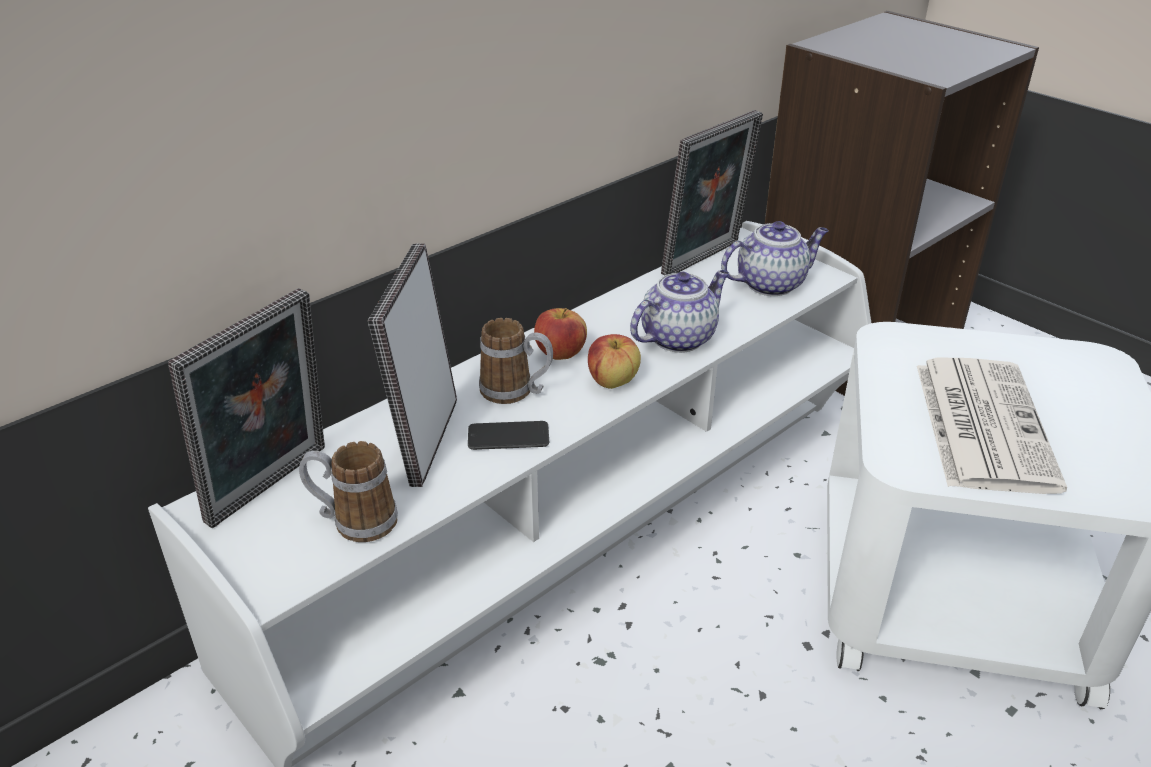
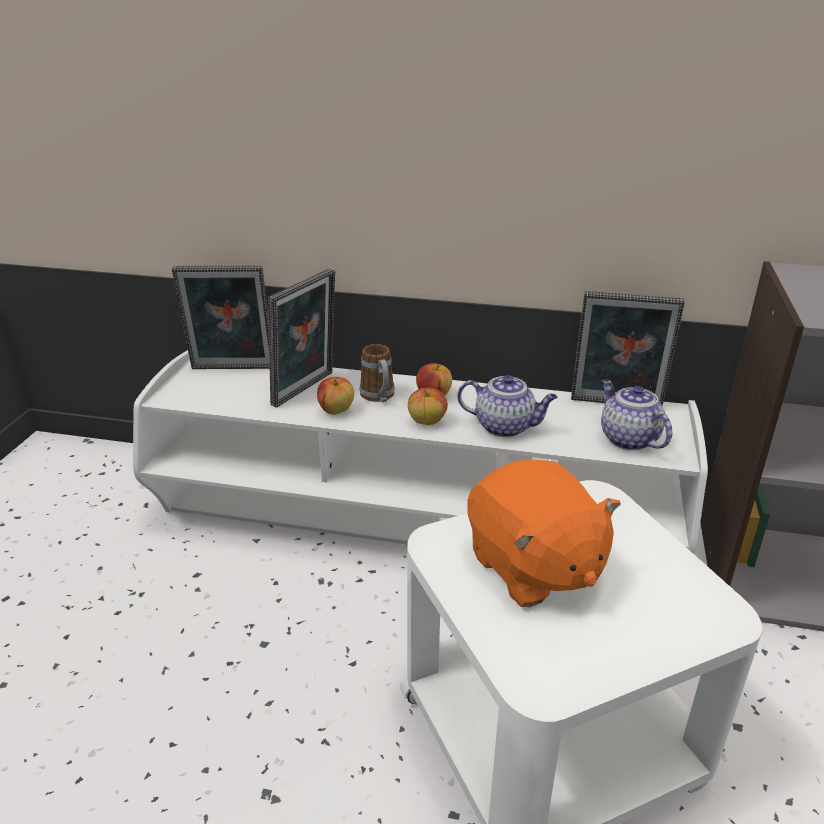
camera: 55 degrees right, 5 degrees down
mug [299,441,398,542] -> none
picture frame [368,243,457,487] -> picture frame turned 150 degrees clockwise [268,269,335,408]
phone [468,421,549,450] -> apple [317,377,354,415]
teapot [721,221,829,296] -> teapot turned 150 degrees counterclockwise [601,380,672,450]
newspaper [917,357,1067,494] -> orange plush toy [467,459,621,607]

